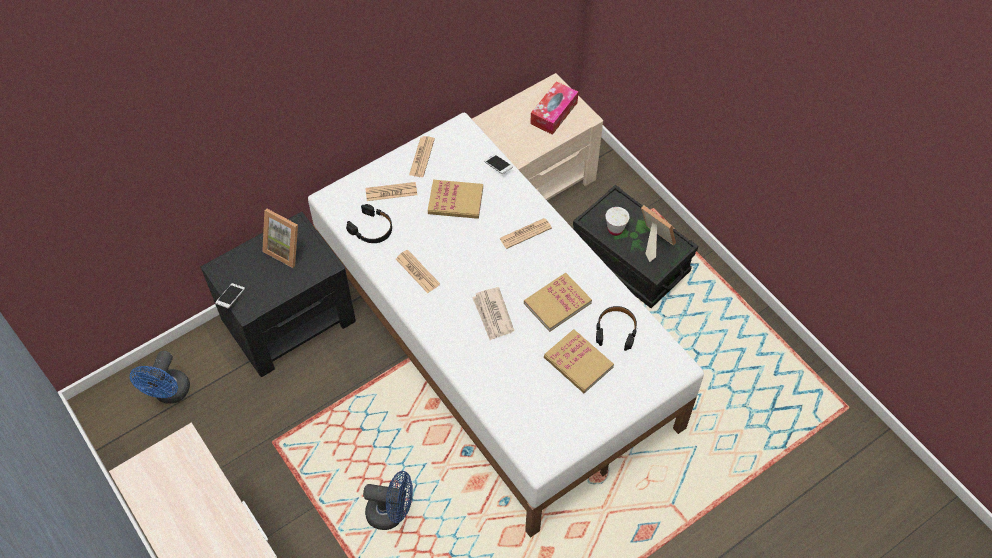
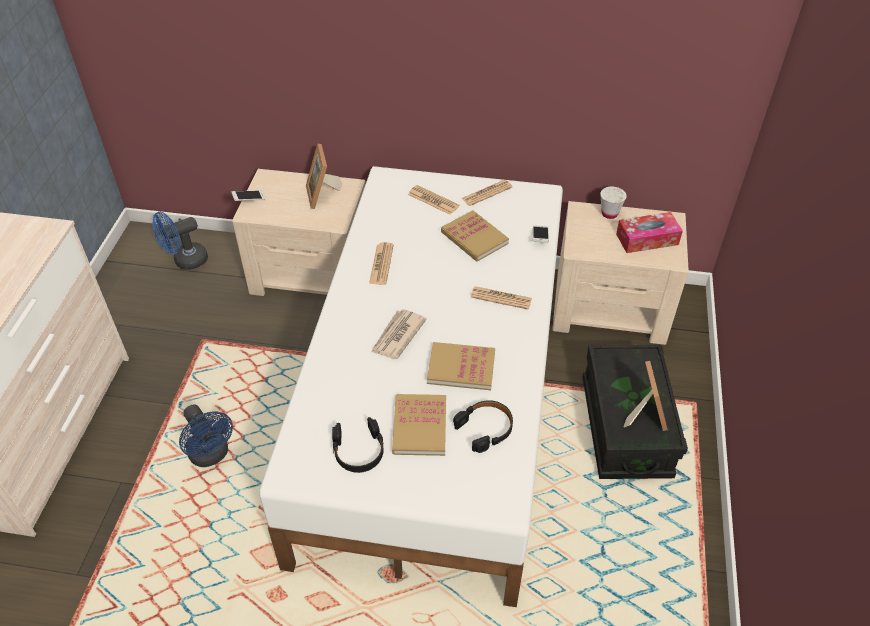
camera: 45 degrees right, 10 degrees down
black nightstand [201,211,356,377] -> beige nightstand [232,169,366,296]
black headphones [346,204,392,243] -> black headphones moved to [332,417,384,473]
white cup [605,207,630,236] -> white cup moved to [600,187,627,219]

